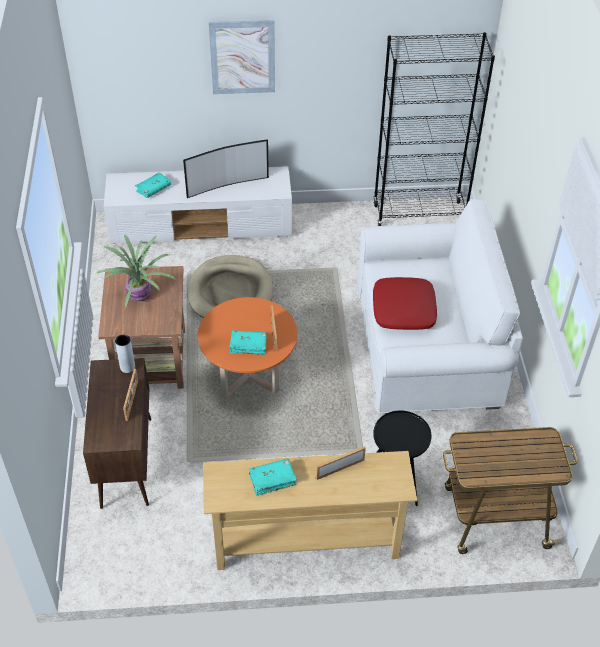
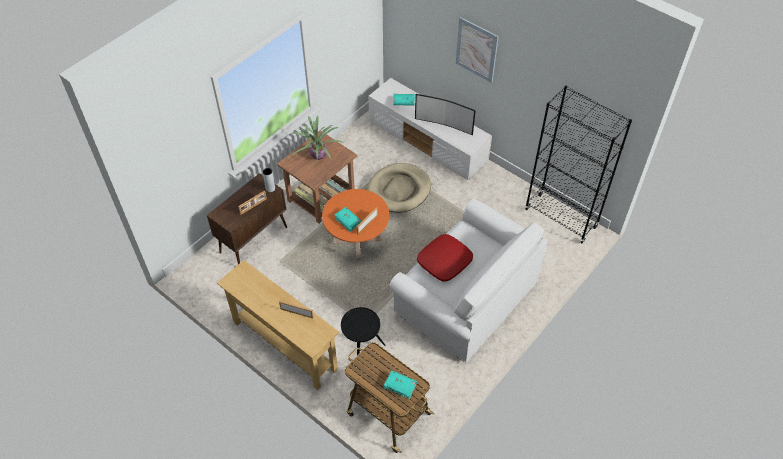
camera: 45 degrees right, 5 degrees up
turquoise book [249,458,297,496] -> turquoise book moved to [384,370,417,399]

